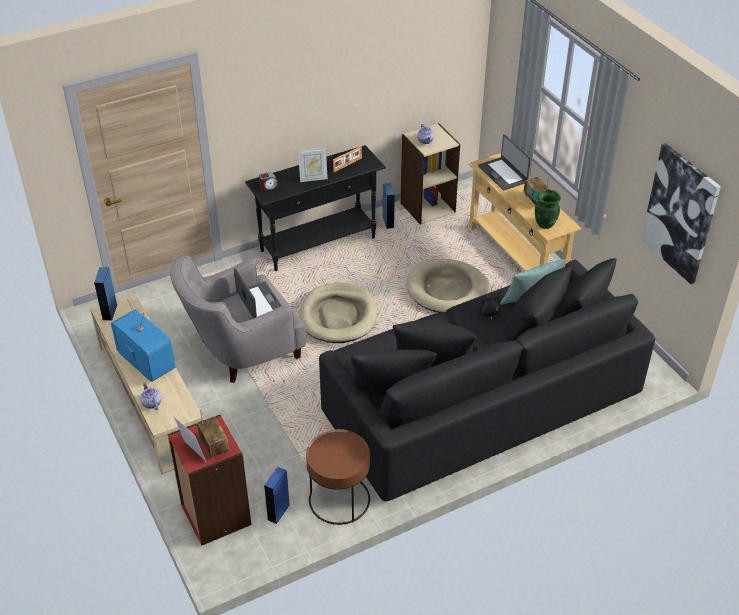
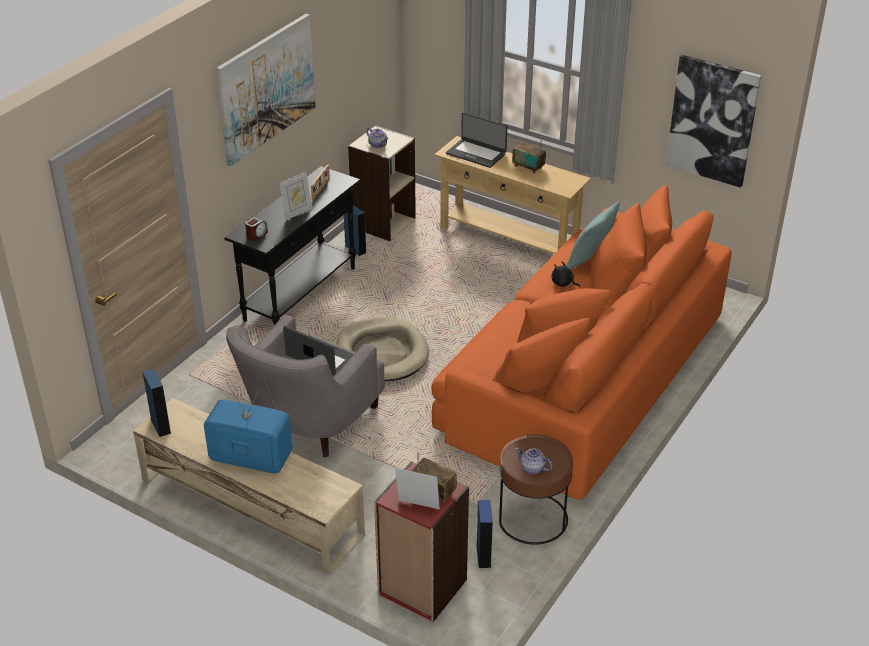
camera: 30 degrees left, 5 degrees down
teapot [140,383,162,410] -> teapot moved to [515,447,552,474]
black sofa [319,258,655,501] -> orange sofa [432,185,732,500]
beige dog bed [407,259,492,313] -> none
green vase [535,190,561,229] -> none
none -> picture [216,14,316,166]

